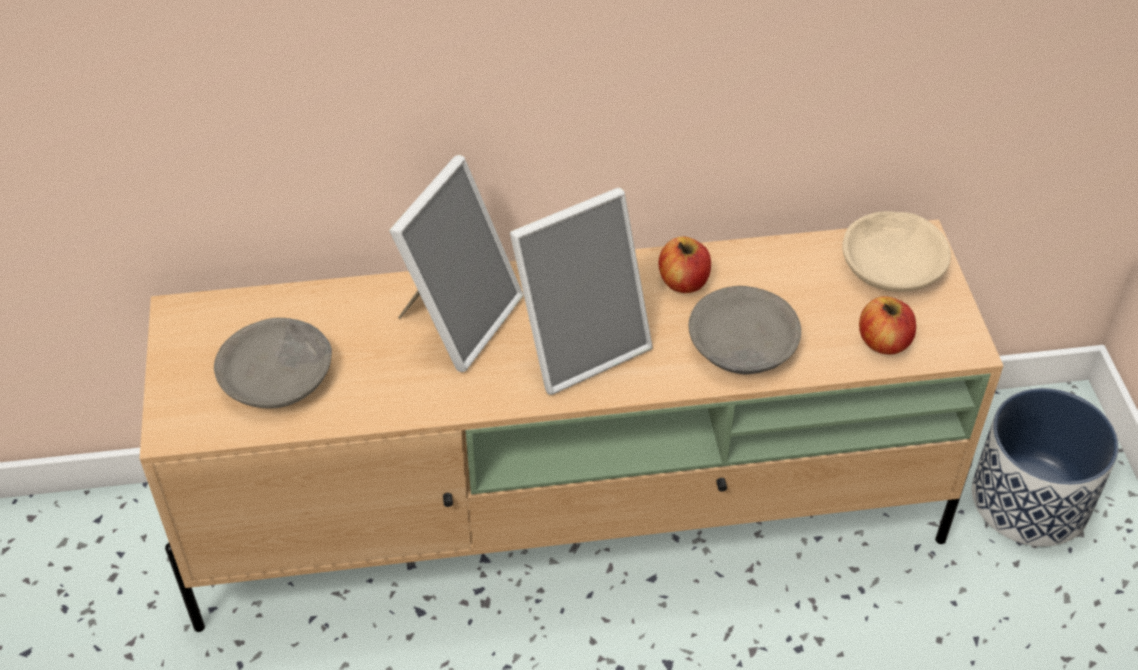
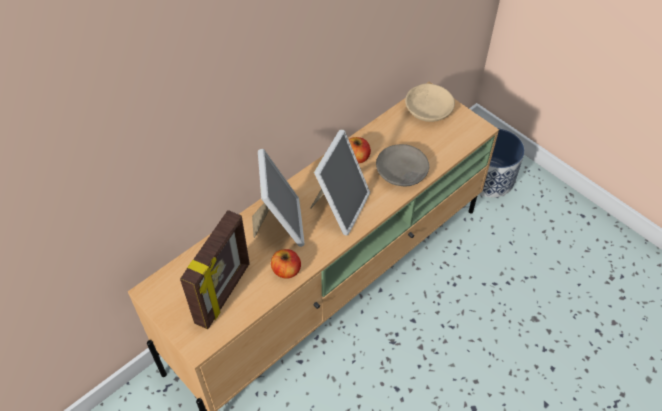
camera: 35 degrees left, 5 degrees up
grey bowl [214,318,332,409] -> picture frame [180,210,250,329]
apple [859,296,916,355] -> apple moved to [271,249,301,279]

